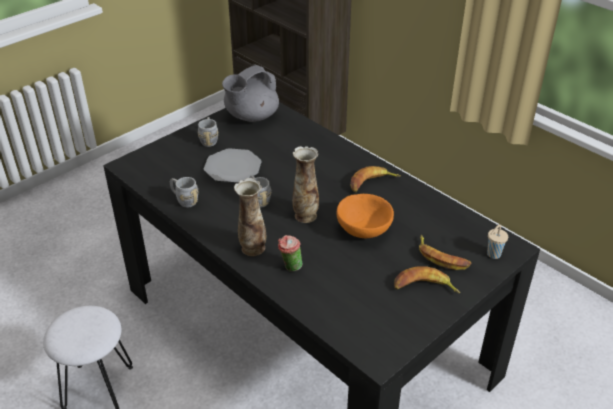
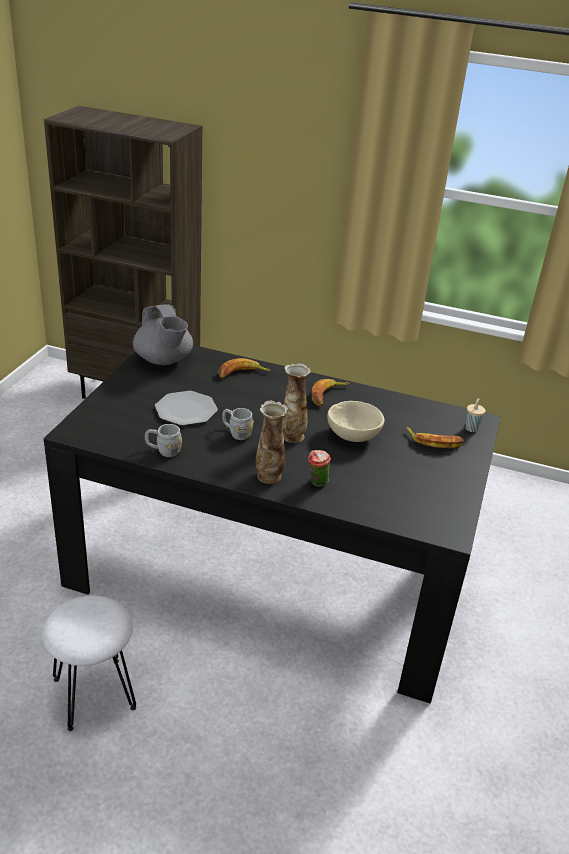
camera: 30 degrees left, 5 degrees down
grey mug [198,117,218,147] -> none
grey teapot [222,64,279,122] -> grey teapot turned 45 degrees counterclockwise [133,304,193,365]
orange bowl [337,194,394,238] -> beige bowl [327,401,384,442]
banana [394,266,460,294] -> banana moved to [218,358,271,379]

